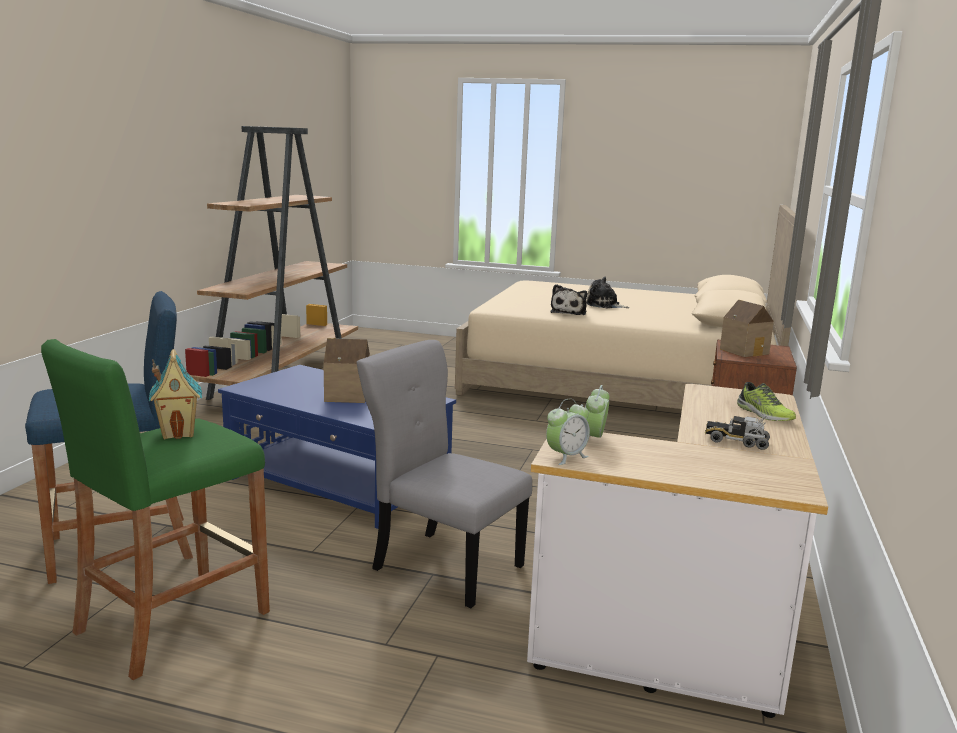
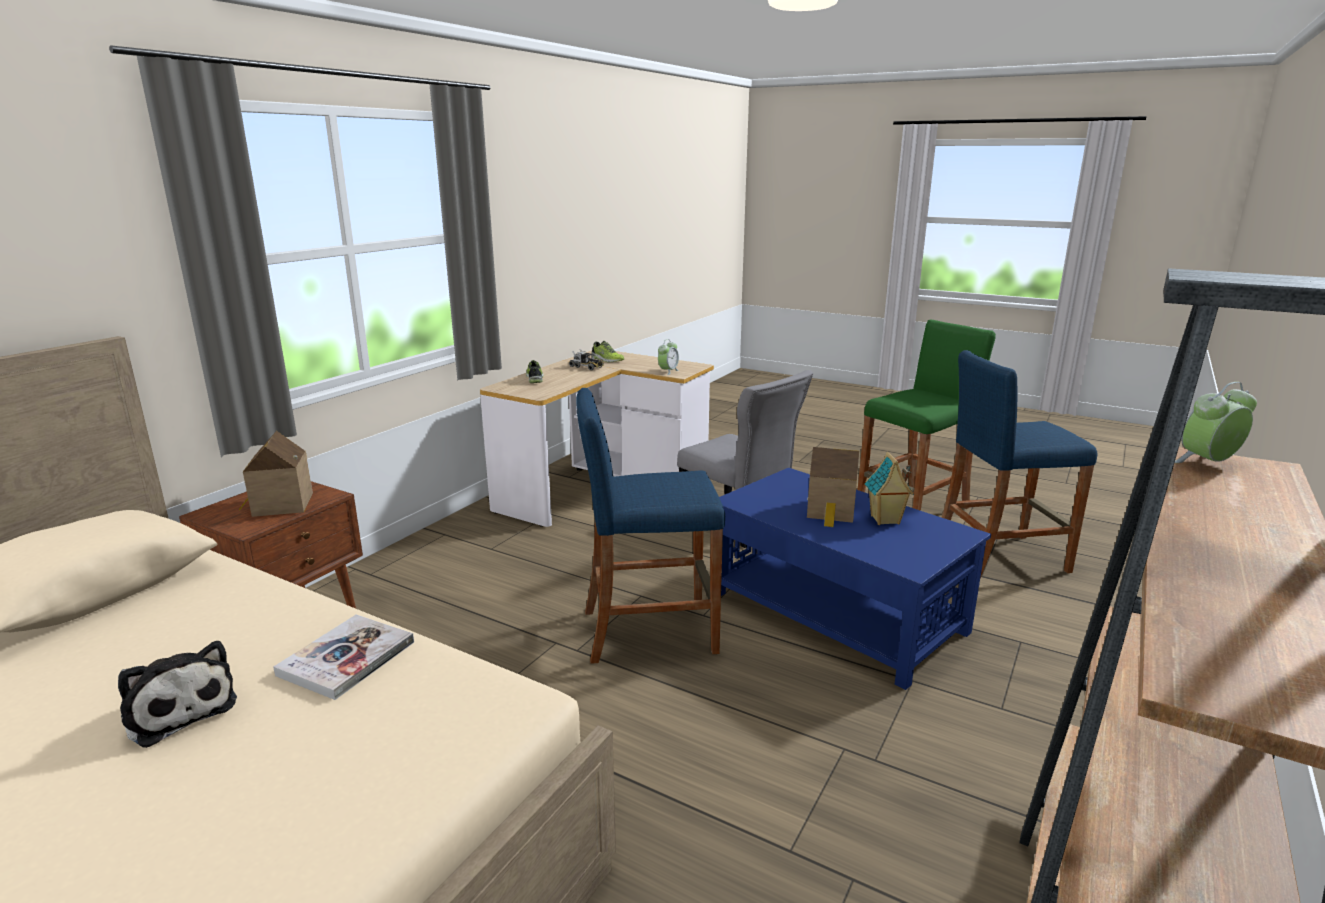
camera: 165 degrees left, 5 degrees up
toy house [149,349,202,439] -> toy house moved to [865,452,914,525]
alarm clock [546,398,590,465] -> alarm clock moved to [1175,382,1257,463]
plush toy [550,284,587,315] -> book [273,615,414,700]
none -> blue stool [576,388,725,664]
none -> shoe [591,341,624,362]

